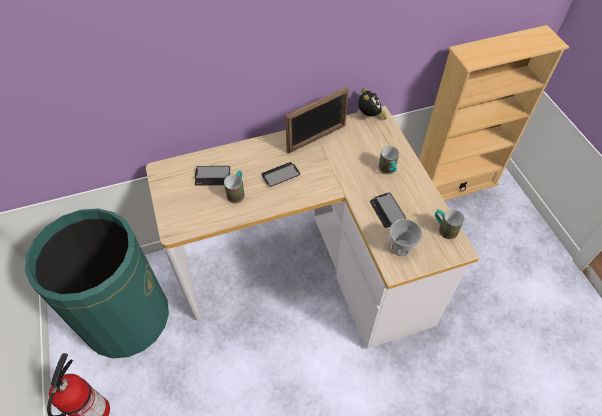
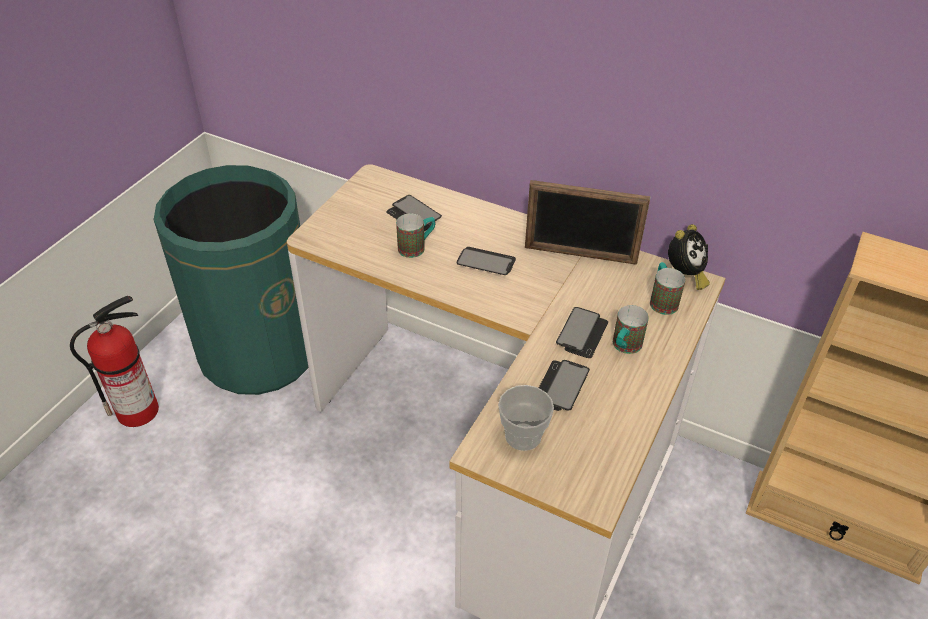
camera: 45 degrees right, 10 degrees down
mug [435,209,464,239] -> mug moved to [650,262,685,315]
none -> phone [556,307,608,358]

